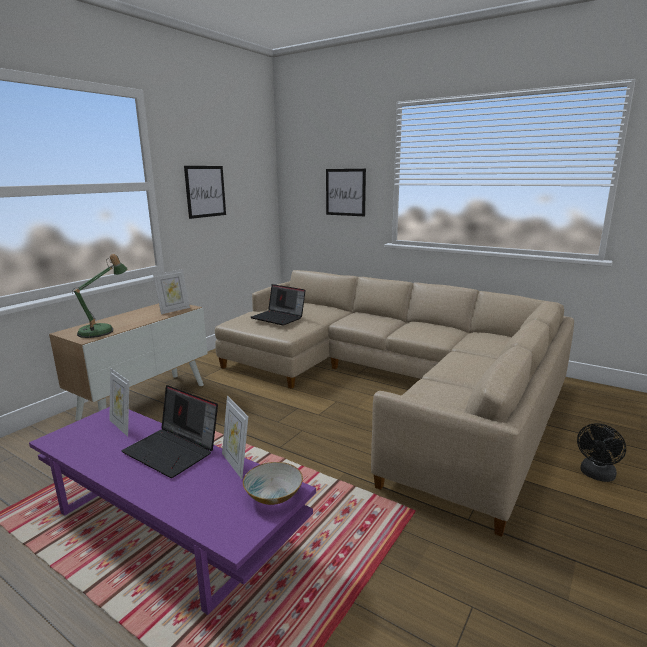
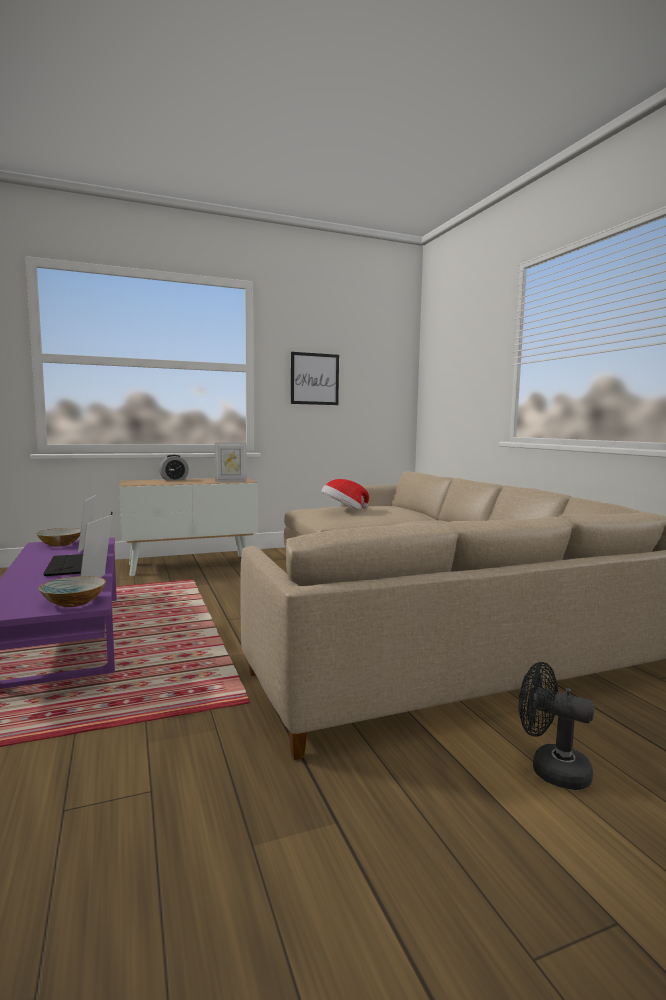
camera: 35 degrees right, 10 degrees down
table lamp [72,254,127,338] -> none
laptop [251,284,306,326] -> hat [321,479,369,510]
picture [326,169,366,216] -> none
black fan [577,423,626,482] -> black fan turned 45 degrees clockwise [519,662,594,790]
none -> bowl [36,528,81,547]
none -> alarm clock [159,455,189,481]

